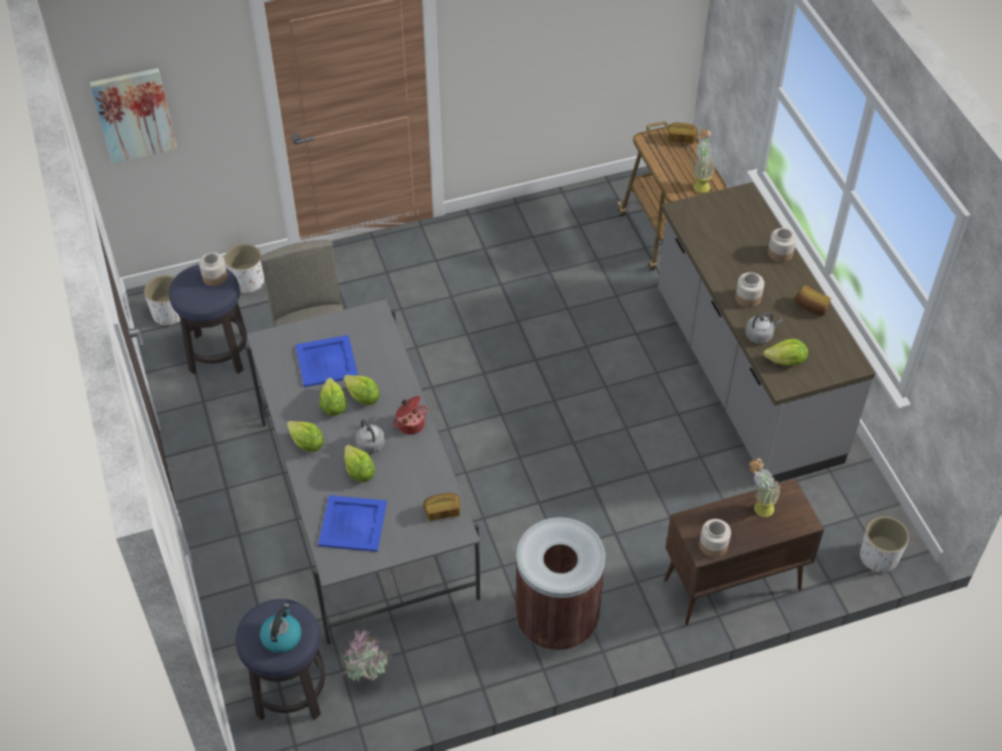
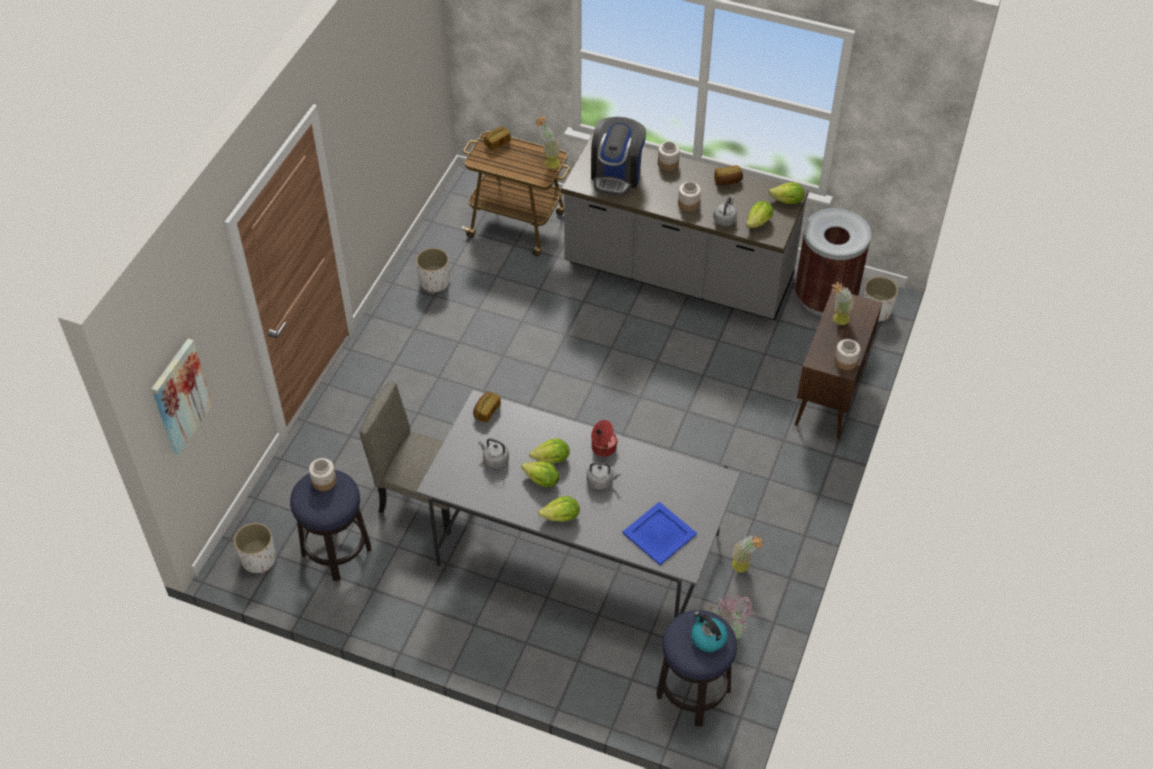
camera: 50 degrees left, 0 degrees up
white planter [225,244,264,294] -> white planter moved to [416,248,450,293]
blue tray [295,335,358,387] -> grey kettle [478,438,509,469]
lettuce [344,445,375,482] -> lettuce moved to [769,182,805,204]
bread [423,493,460,521] -> bread moved to [473,392,501,423]
brown trash can [515,517,606,651] -> brown trash can moved to [795,208,871,316]
none -> coffee machine [591,117,646,196]
none -> potted plant [732,535,763,572]

